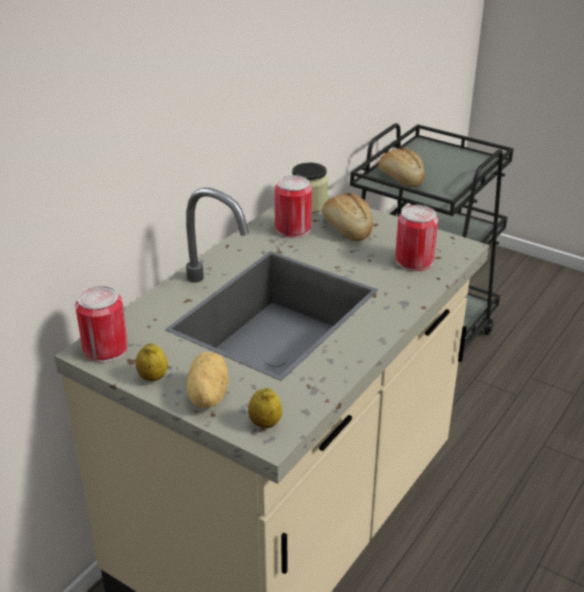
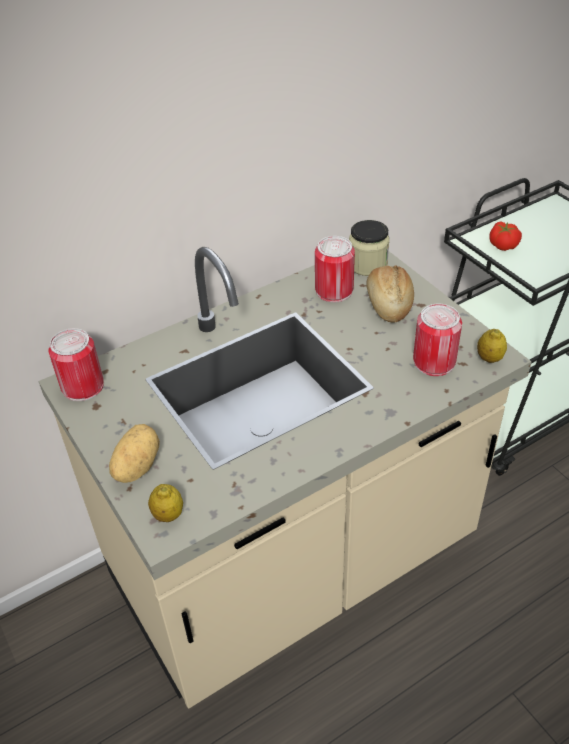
camera: 25 degrees right, 10 degrees up
lemon [135,343,168,381] -> lemon moved to [477,329,507,363]
bread [379,148,425,187] -> tomato [490,221,522,251]

